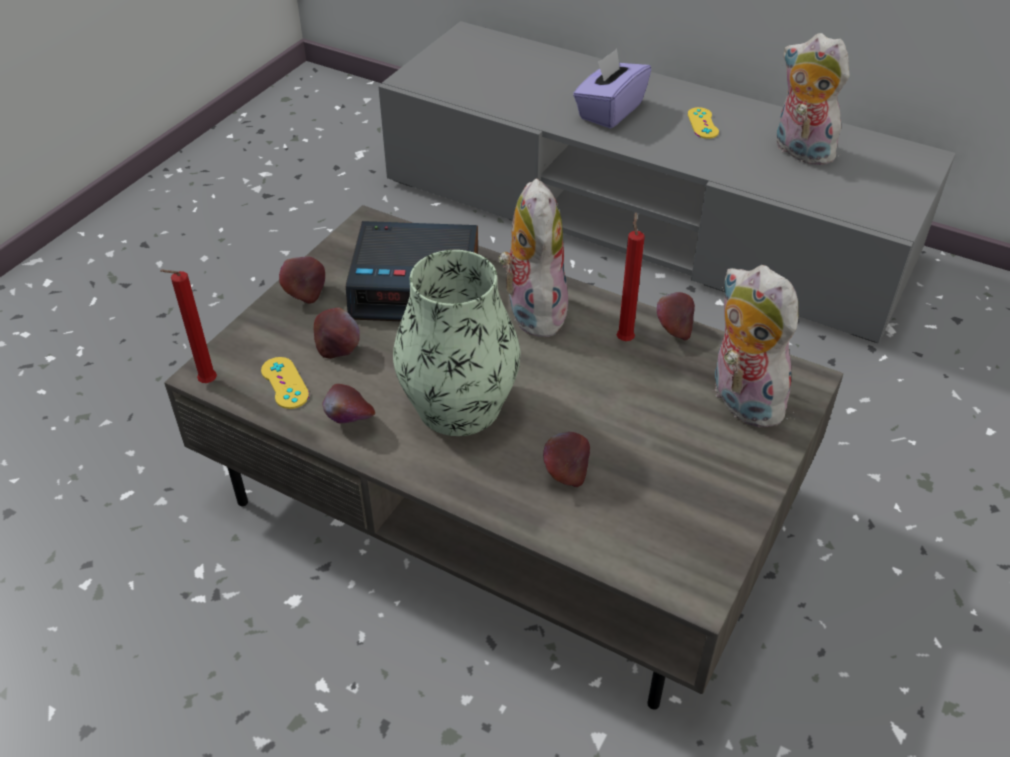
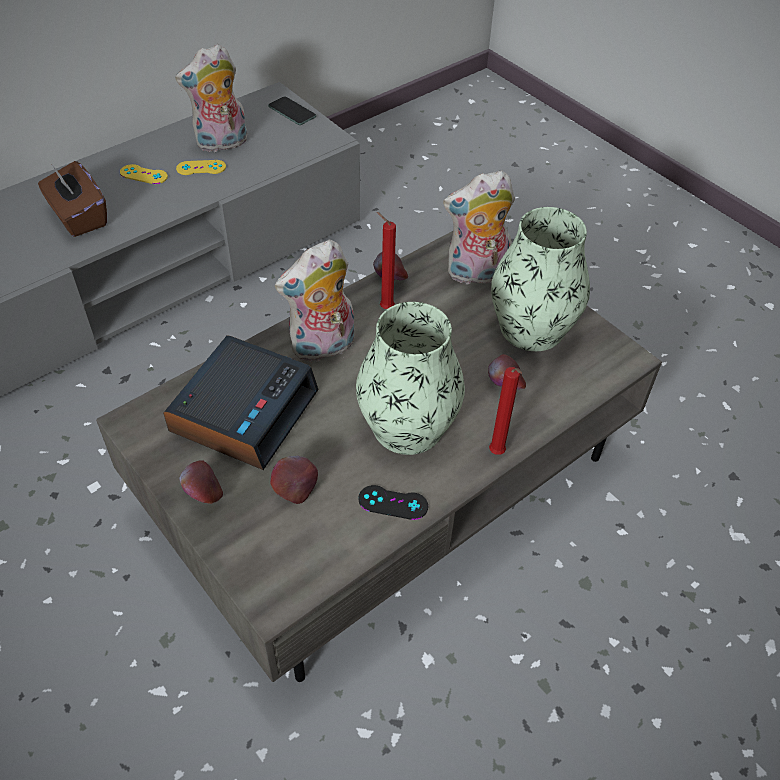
camera: 70 degrees left, 5 degrees up
red candle [160,270,217,383] -> red candle moved to [489,367,522,455]
yellow game controller [261,357,309,409] -> yellow game controller moved to [176,160,226,175]
apple [322,384,375,423] -> black game controller [358,485,428,520]
plush toy [498,178,568,338] -> plush toy turned 45 degrees counterclockwise [275,240,354,362]
purple tissue box [573,48,651,129] -> brown tissue box [38,161,107,237]
none -> phone [268,96,316,125]
none -> vase [491,207,590,351]

